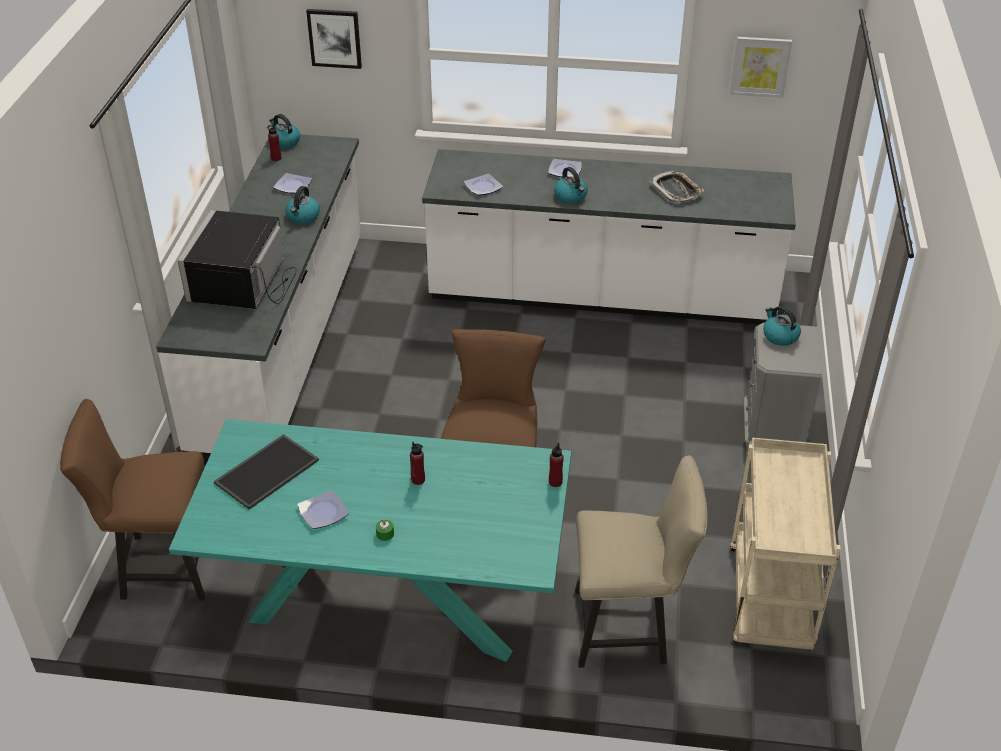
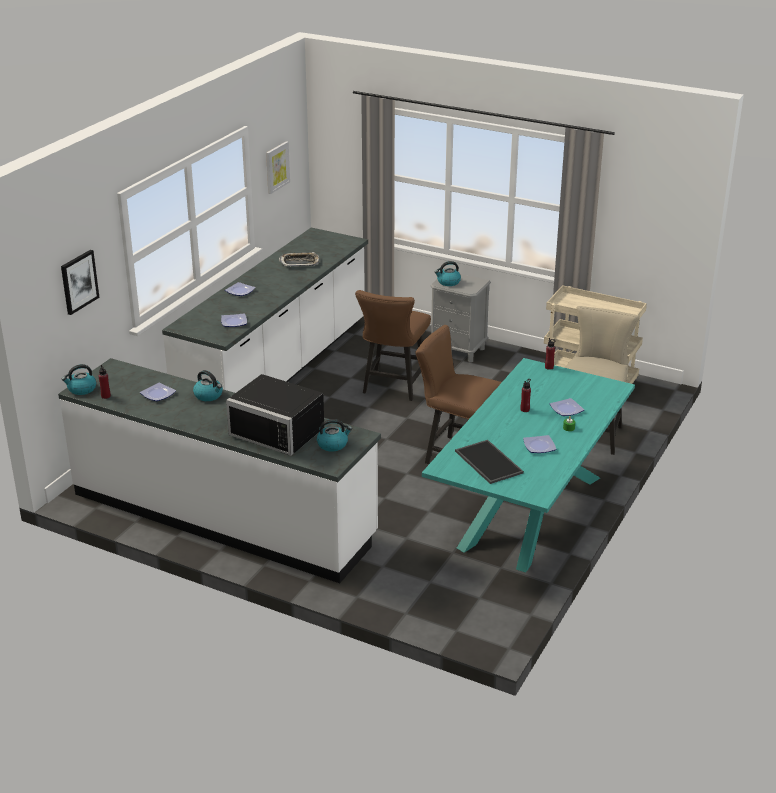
camera: 70 degrees left, 10 degrees down
brown chair [60,399,205,601] -> brown chair moved to [355,290,431,401]
kettle [554,167,588,203] -> kettle moved to [317,419,352,452]
none -> plate [550,398,584,416]

